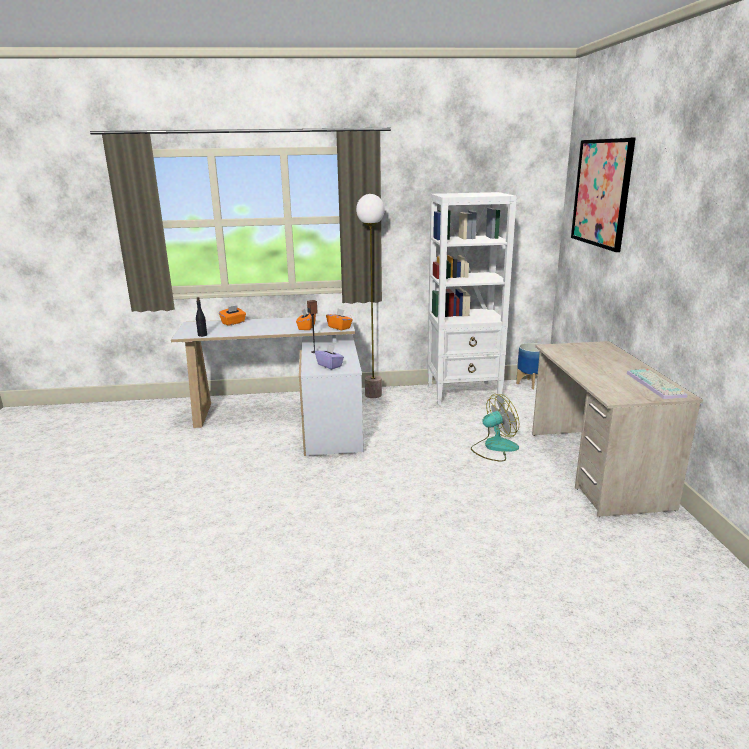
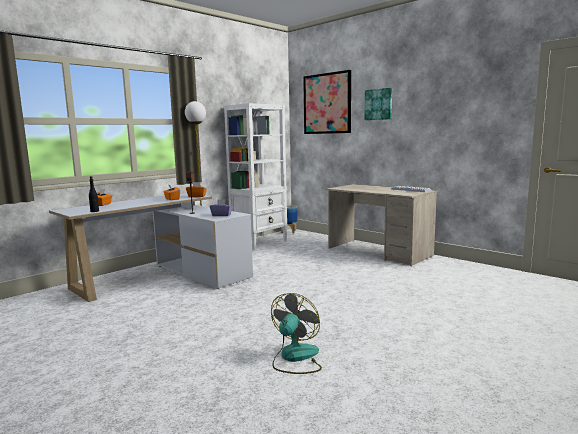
camera: 40 degrees left, 10 degrees down
fan [471,394,519,462] -> fan moved to [271,293,322,374]
none -> picture [364,88,392,120]

